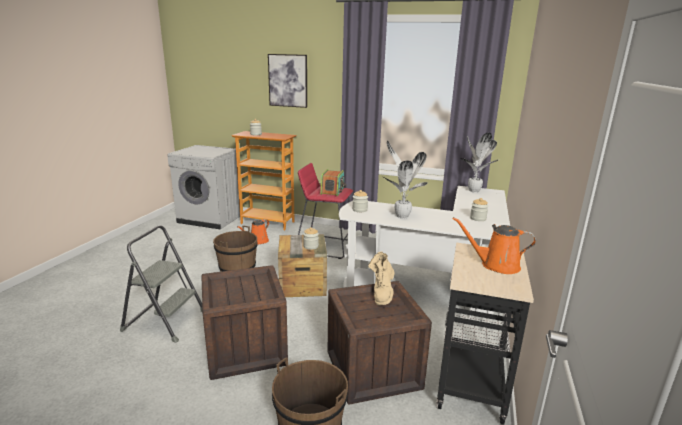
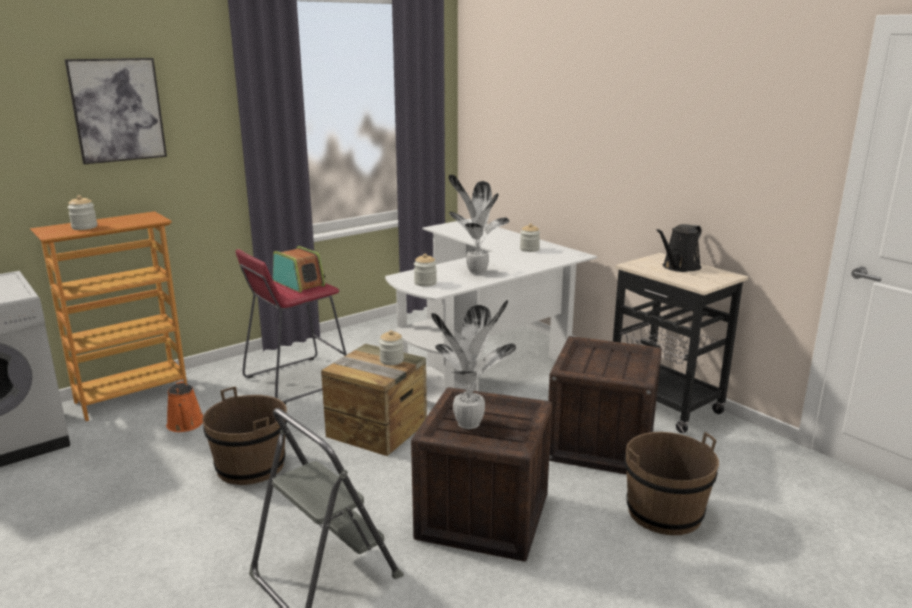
camera: 55 degrees left, 0 degrees up
beige boot [368,251,395,305] -> none
orange watering can [453,217,536,274] -> black watering can [656,224,701,272]
potted plant [460,133,500,193] -> potted plant moved to [431,300,516,429]

